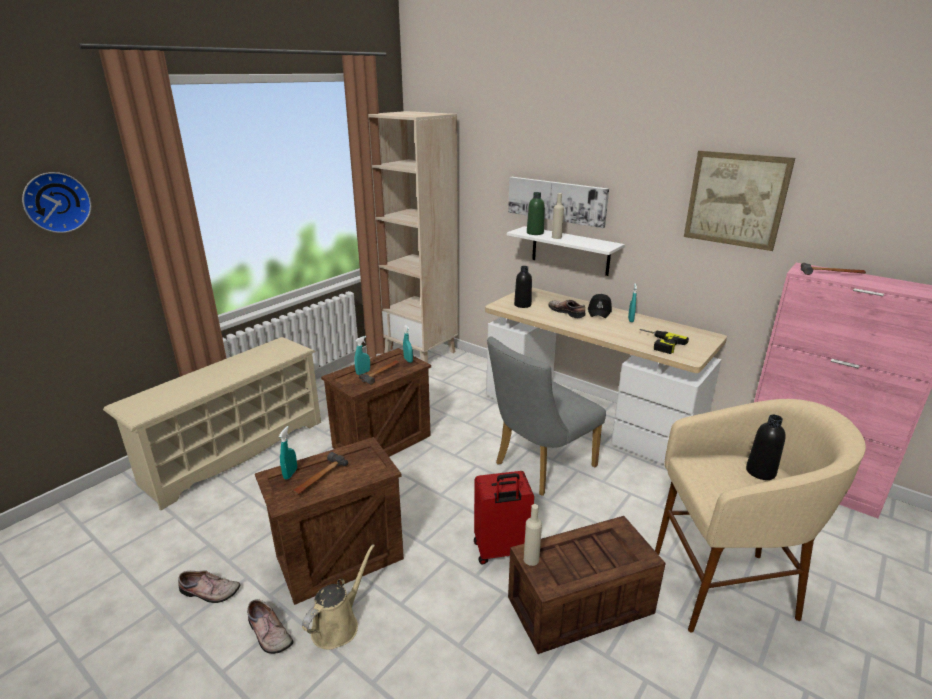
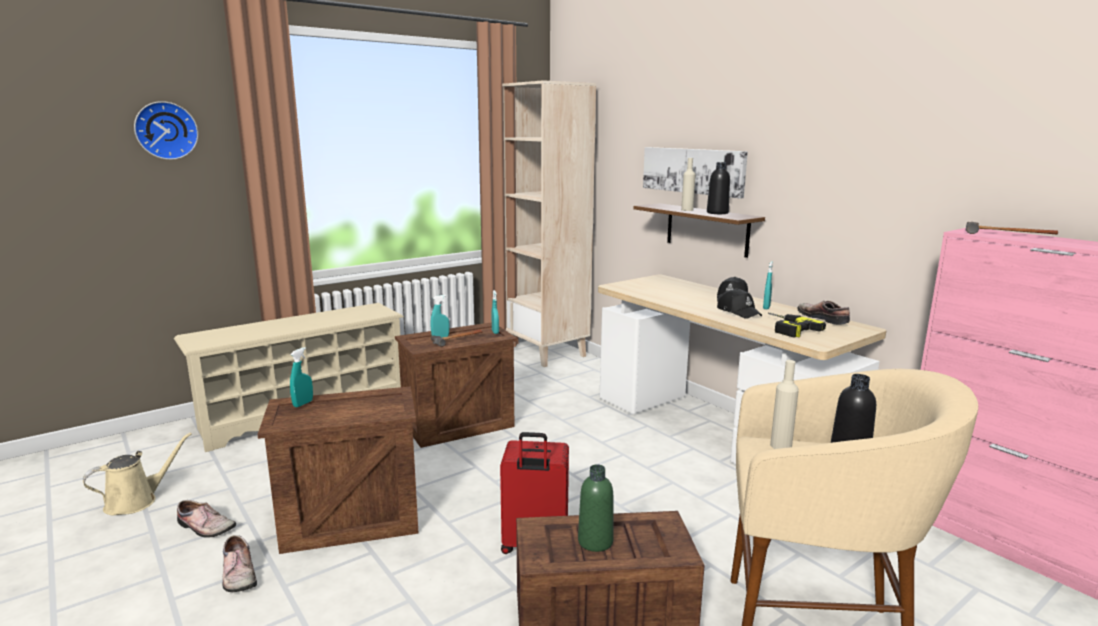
camera: 15 degrees right, 10 degrees down
hammer [292,452,348,495] -> none
beige watering can [302,544,375,650] -> beige watering can moved to [83,432,192,515]
grey chair [487,336,606,496] -> none
white shelf [507,226,625,276] -> brown shelf [634,203,765,258]
black bottle [514,266,532,308] -> black bottle moved to [707,162,730,214]
beige bottle [524,504,542,566] -> beige bottle moved to [770,360,799,449]
green bottle [527,192,545,235] -> green bottle moved to [578,464,614,552]
shoe [548,300,585,318] -> shoe moved to [797,301,850,325]
picture [684,150,795,251] -> none
none -> black cap [717,288,762,319]

